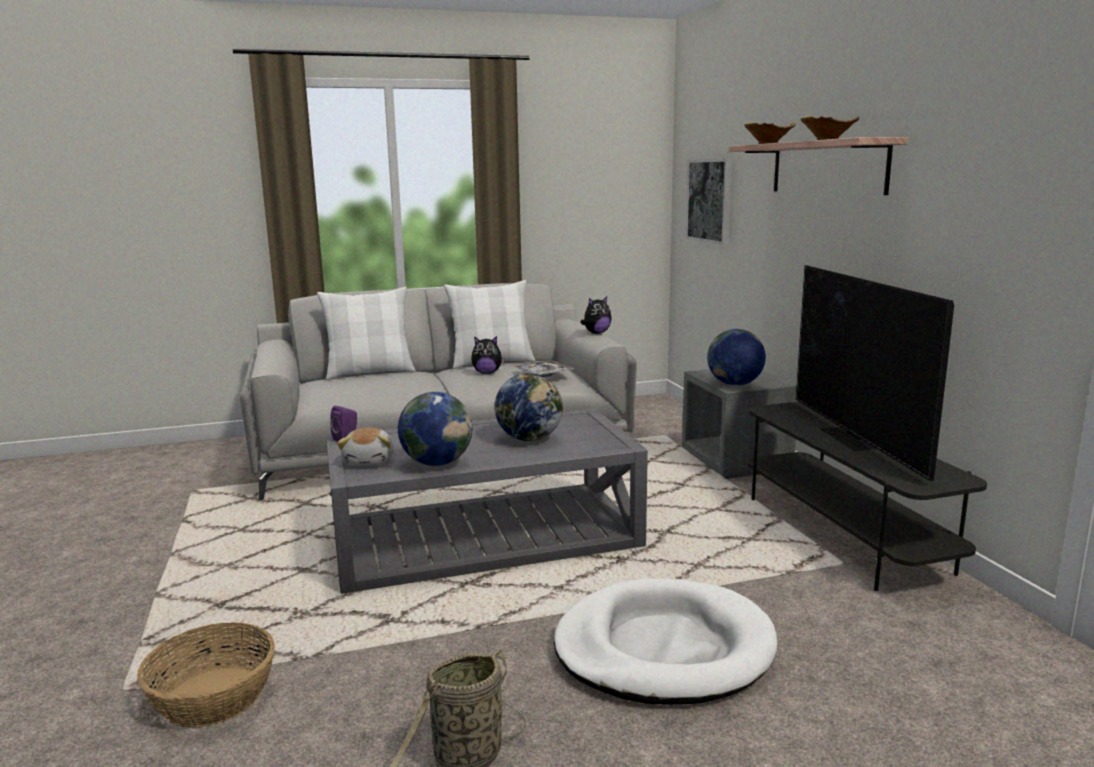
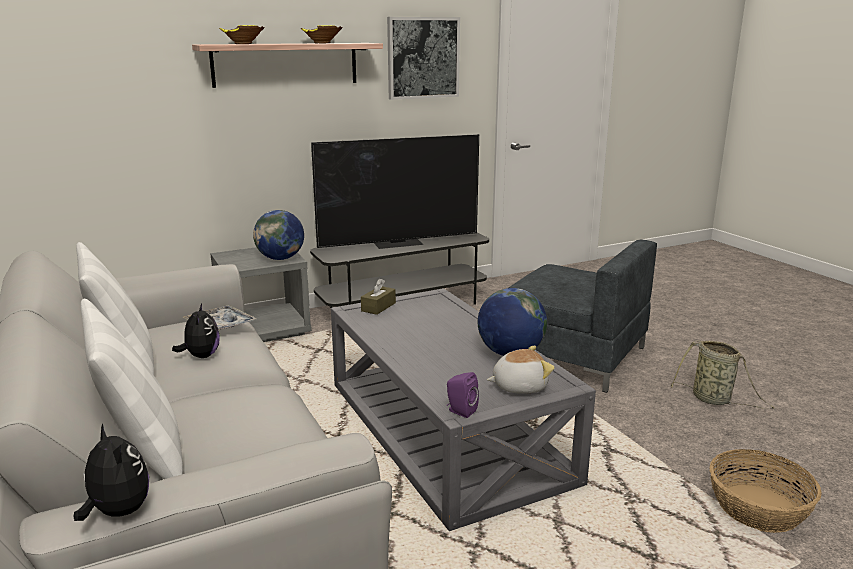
camera: 100 degrees left, 5 degrees up
globe [495,373,563,441] -> none
white dog bed [554,578,777,705] -> grey armchair [509,240,657,393]
plush toy [580,296,612,334] -> plush toy moved to [73,424,149,521]
picture [686,158,732,245] -> picture moved to [387,17,460,100]
none -> brown tissue box [361,279,396,315]

